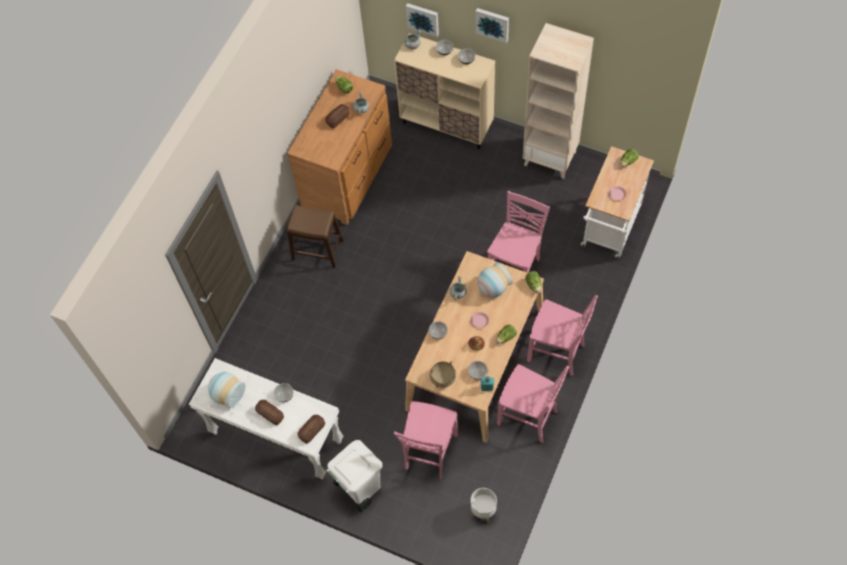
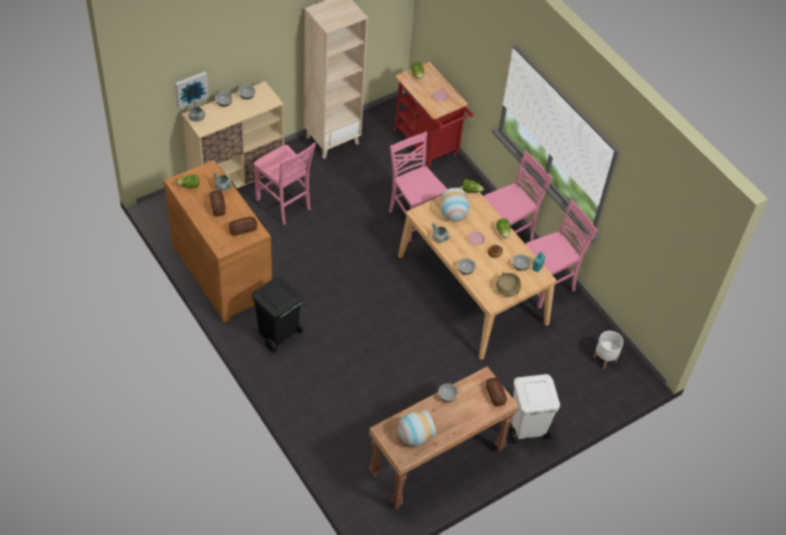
camera: 65 degrees left, 10 degrees down
white console table [189,358,344,480] -> brown console table [369,366,519,510]
bread [255,400,284,425] -> bread moved to [229,217,257,236]
brown stool [287,205,343,268] -> black trash can [252,277,304,353]
pink chair [394,401,458,479] -> pink chair moved to [254,142,316,225]
picture [476,8,509,43] -> none
white cart [581,146,654,259] -> red cart [394,62,474,169]

